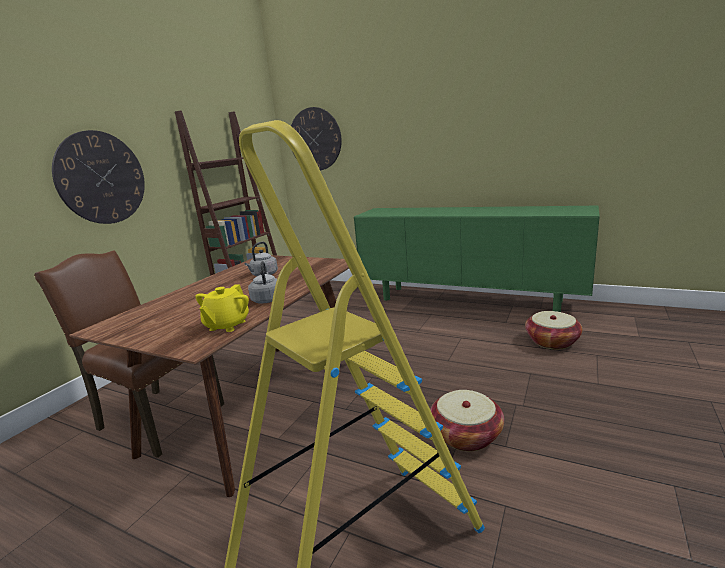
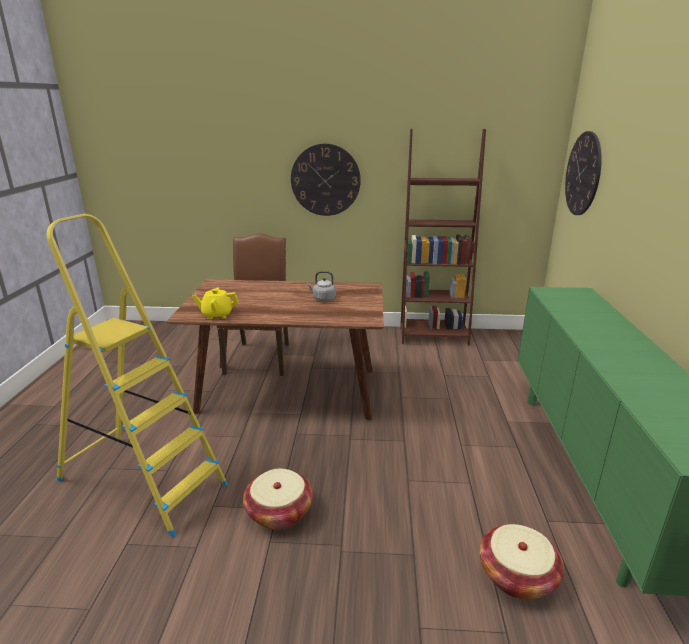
camera: 65 degrees right, 5 degrees up
grey kettle [248,261,277,303] -> none

